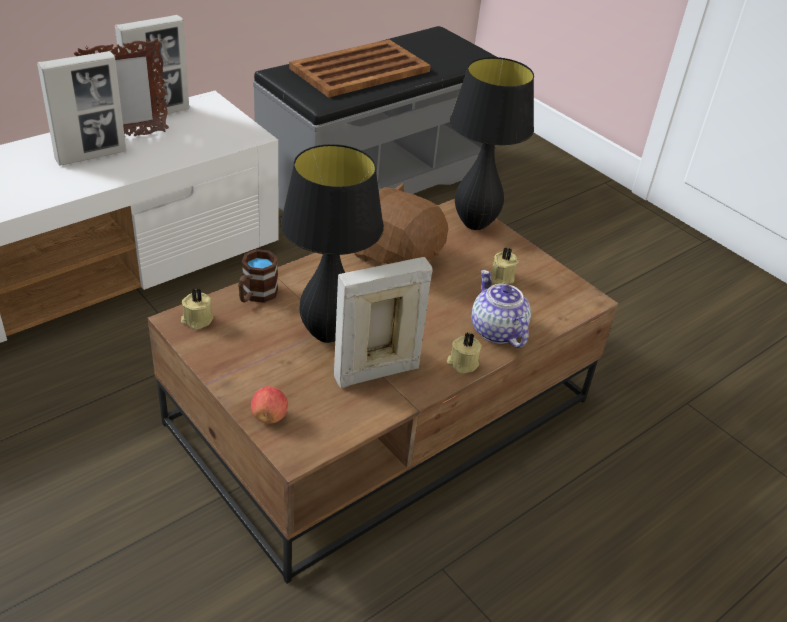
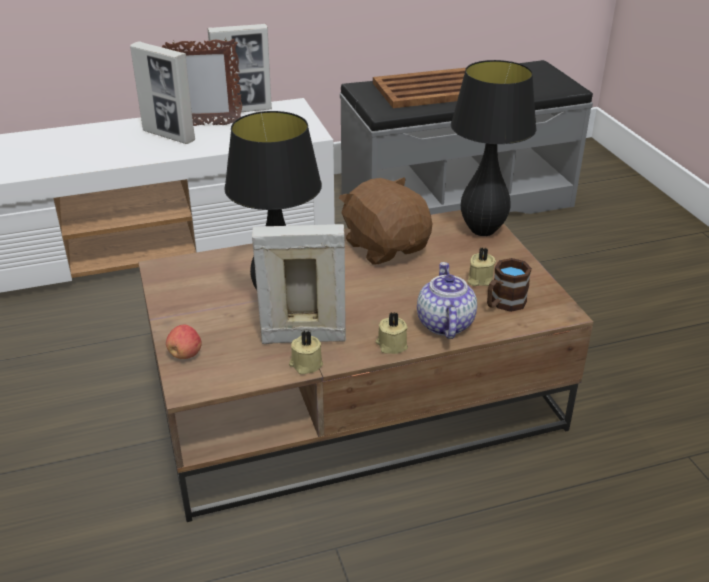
camera: 25 degrees right, 5 degrees down
picture frame [37,51,126,166] -> picture frame turned 45 degrees clockwise [130,41,195,144]
beige candle [181,288,213,330] -> beige candle moved to [289,330,323,374]
brown mug [238,249,278,303] -> brown mug moved to [487,258,532,312]

